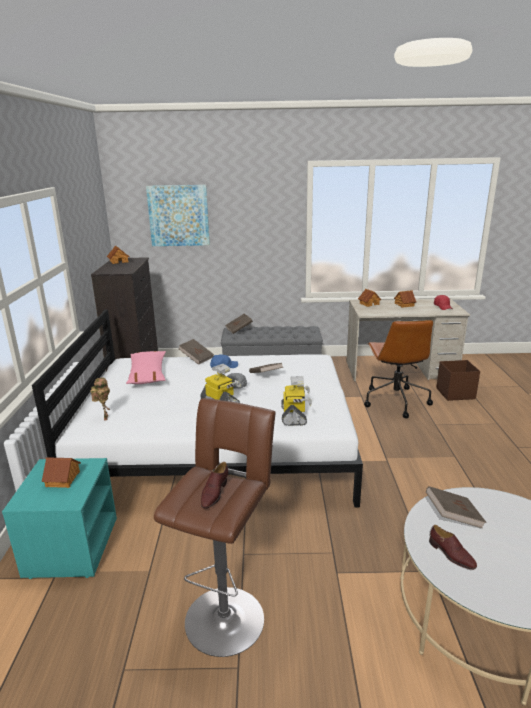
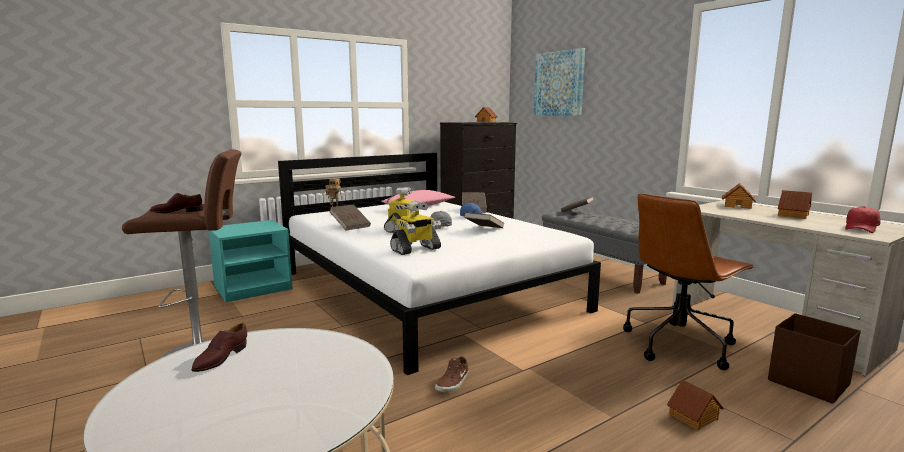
camera: 55 degrees right, 10 degrees down
toy house [42,457,81,488] -> toy house moved to [667,380,723,430]
brown book [426,486,487,528] -> brown book moved to [330,204,371,230]
none -> brown shoe [435,357,468,392]

